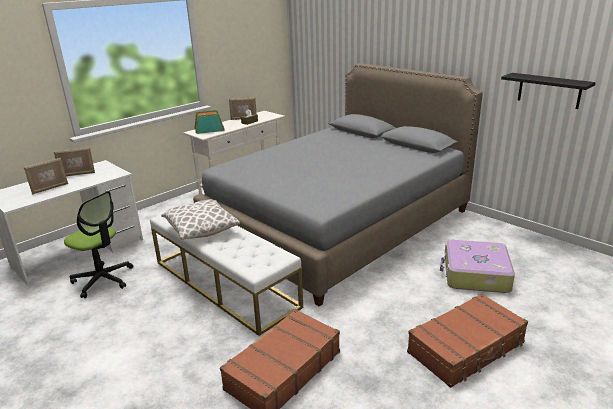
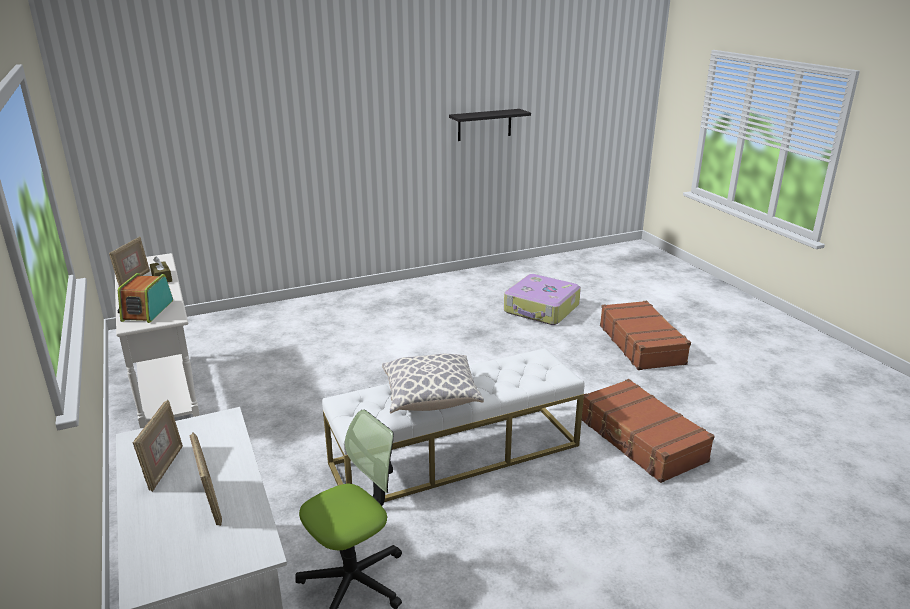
camera: 70 degrees left, 0 degrees up
grey bed [193,63,483,306] -> none

